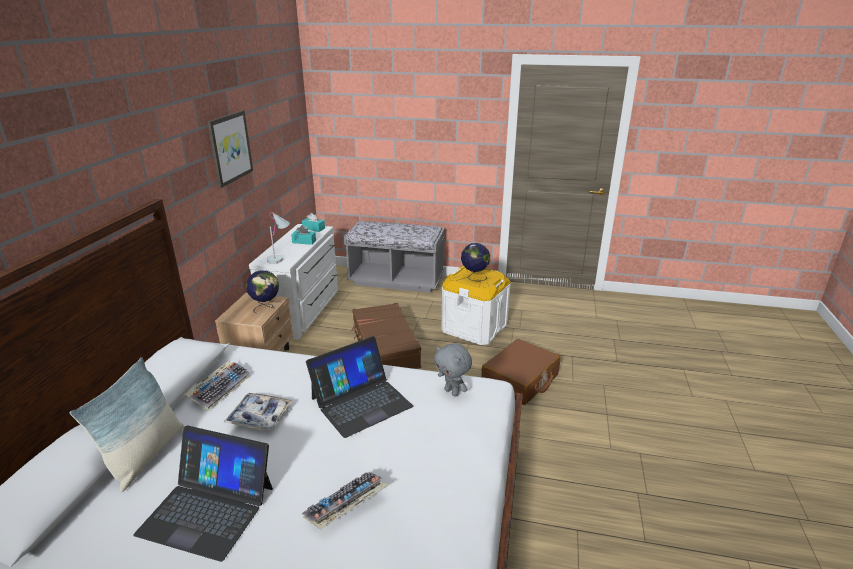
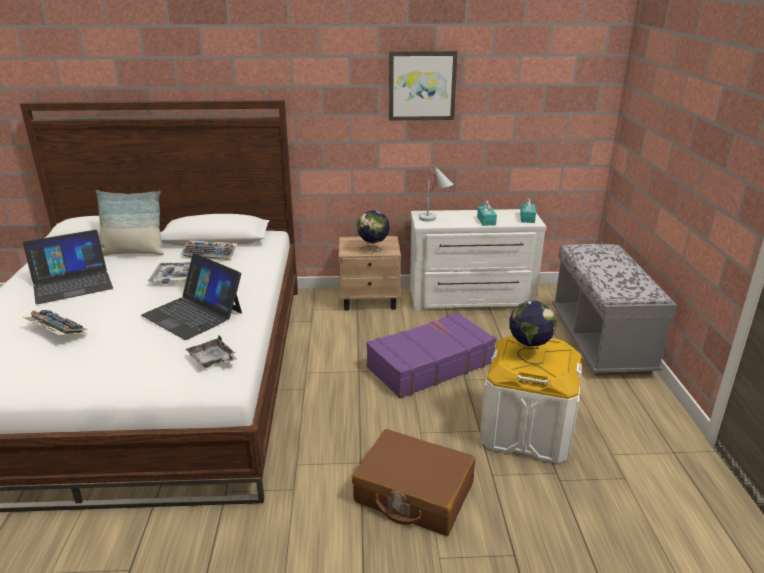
camera: 75 degrees right, 0 degrees up
laptop [133,426,273,562] -> laptop turned 120 degrees counterclockwise [23,230,113,304]
brown suitcase [351,303,421,369] -> purple suitcase [366,312,497,398]
grey plush toy [434,343,472,397] -> grey tray [186,336,237,368]

